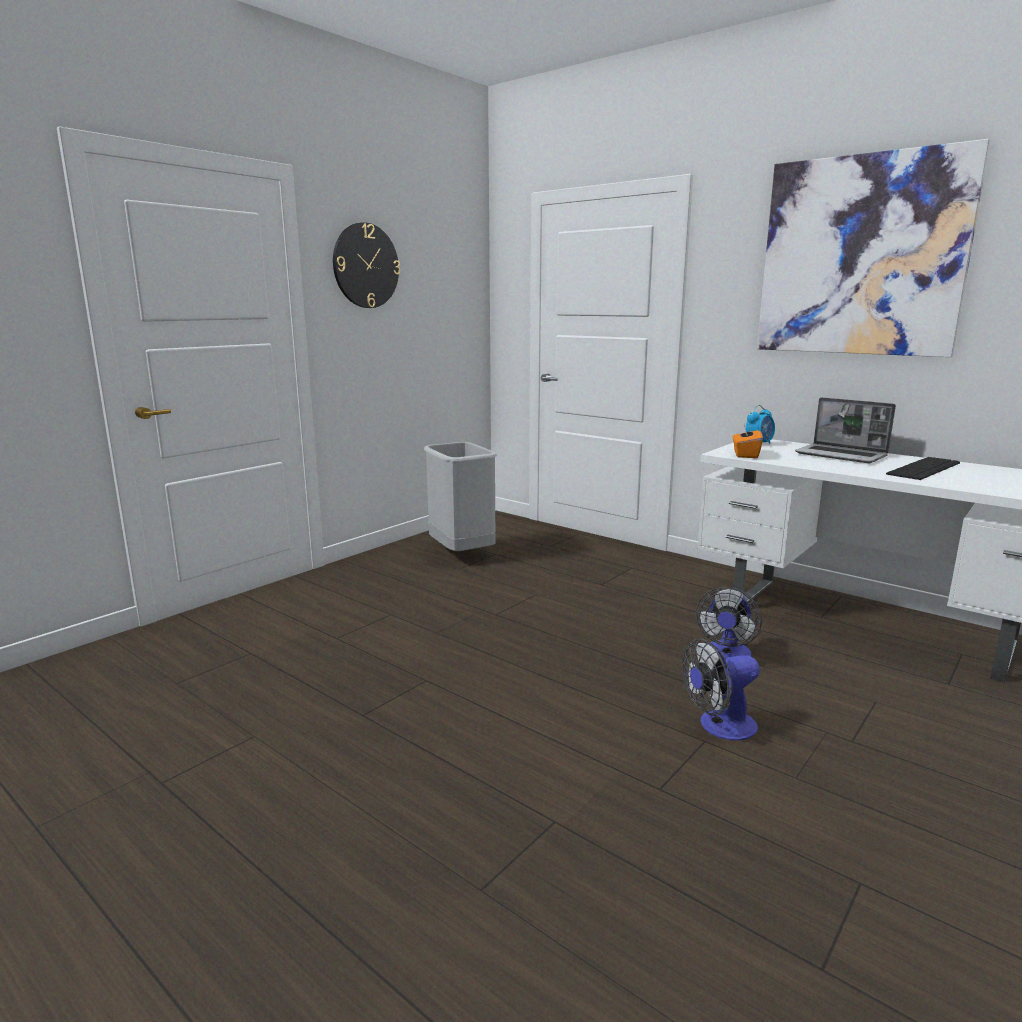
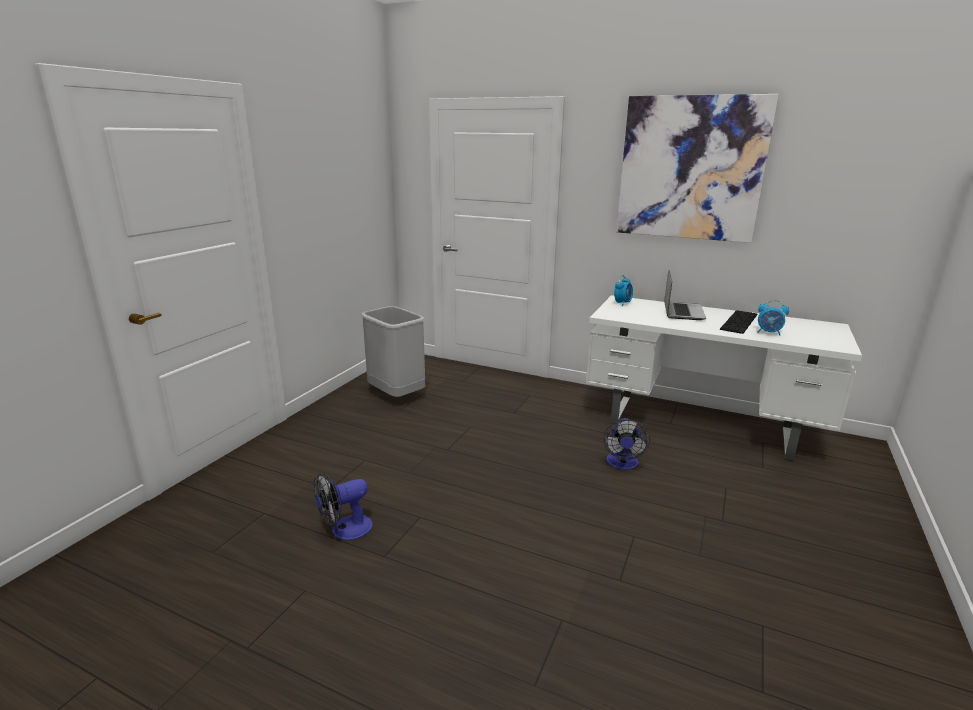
camera: 15 degrees left, 5 degrees up
wall clock [333,222,400,308] -> none
fan [682,639,760,740] -> fan moved to [314,473,372,540]
orange tissue box [732,424,763,458] -> none
laptop [795,397,896,463] -> laptop turned 105 degrees counterclockwise [664,270,706,320]
none -> alarm clock [757,300,789,335]

